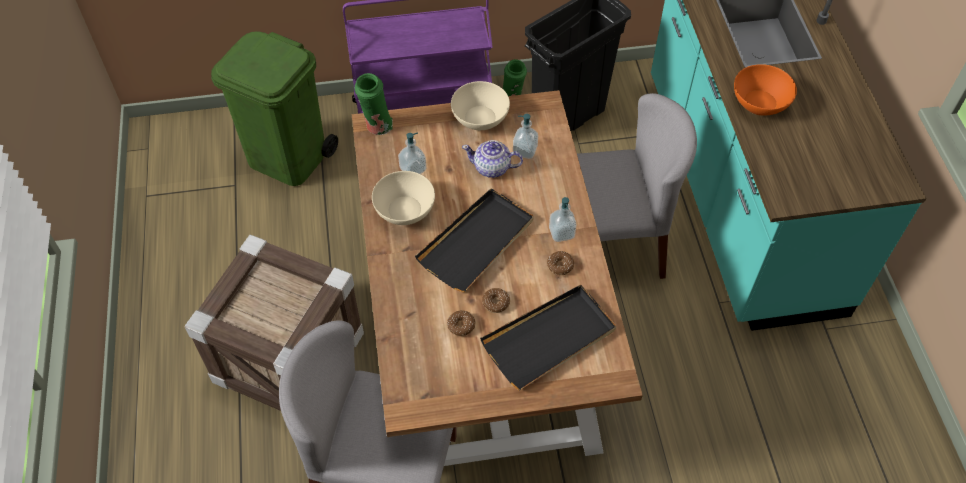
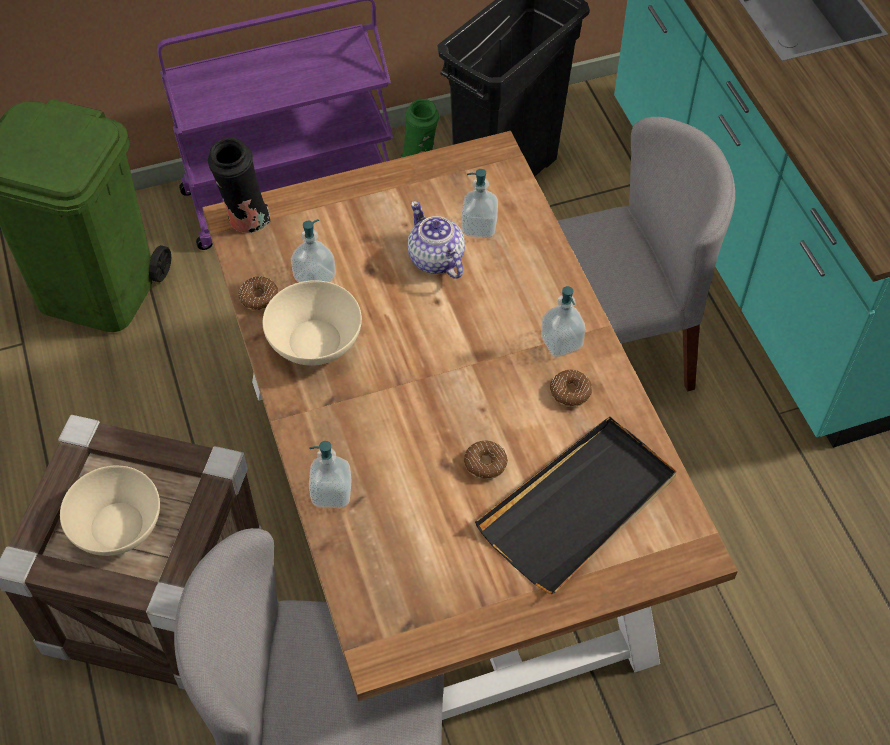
camera: 10 degrees left, 0 degrees up
green vase [355,73,393,135] -> black vase [208,138,270,233]
black tray [415,188,534,292] -> none
donut [447,310,476,336] -> donut moved to [238,276,278,311]
beige bowl [451,81,510,130] -> beige bowl moved to [60,465,160,556]
teapot [462,140,523,178] -> teapot turned 60 degrees clockwise [408,201,465,279]
orange bowl [734,64,797,116] -> none
none -> soap dispenser [309,441,352,508]

